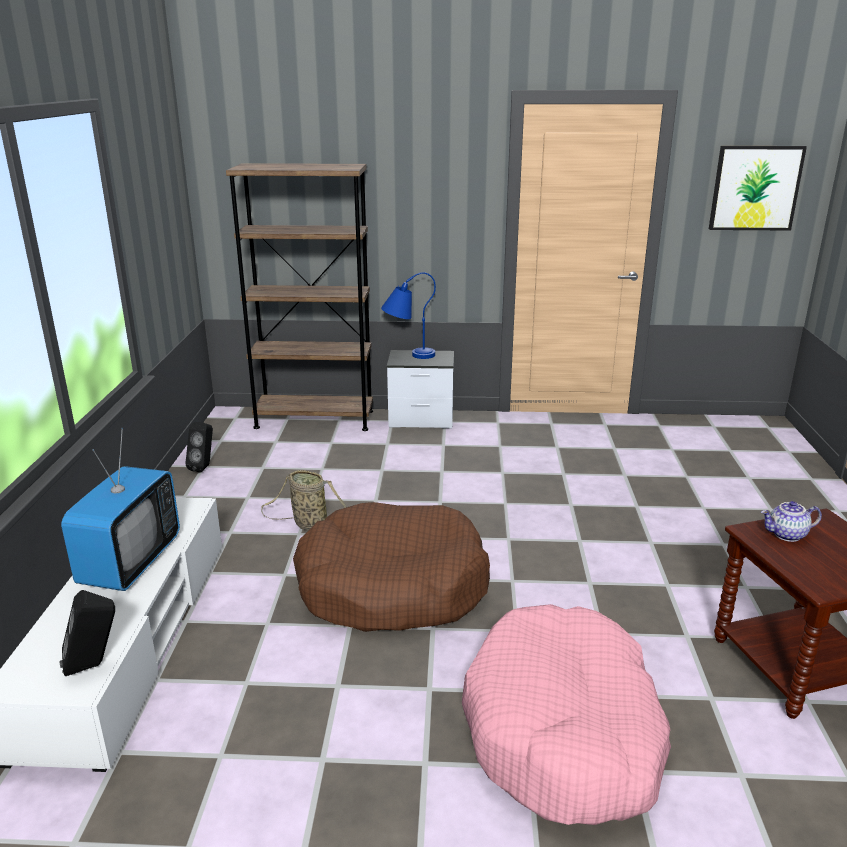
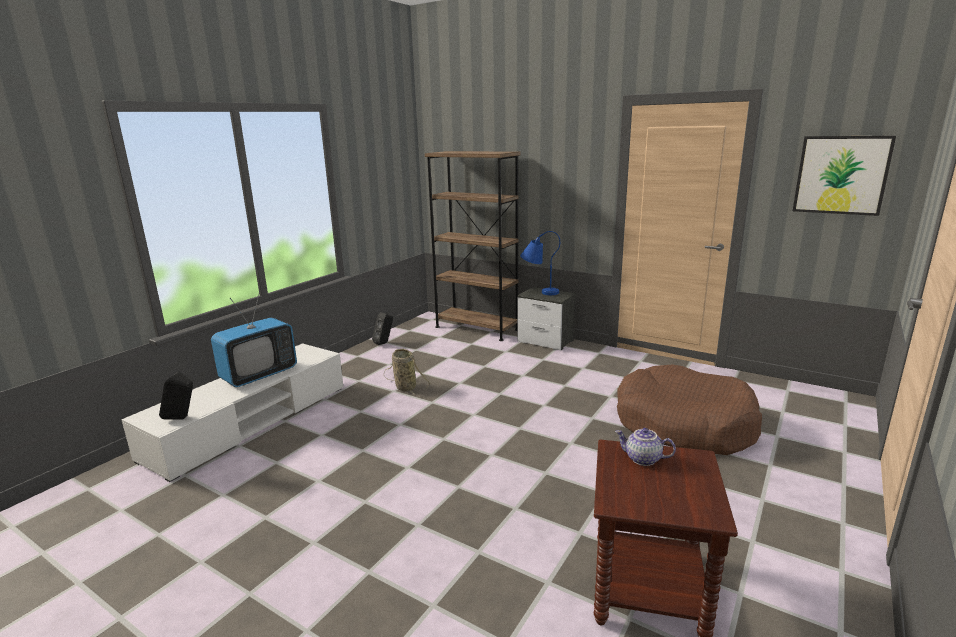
camera: 30 degrees right, 5 degrees down
brown dog bed [293,502,490,632] -> brown dog bed moved to [617,364,762,455]
pink dog bed [462,604,671,825] -> none

